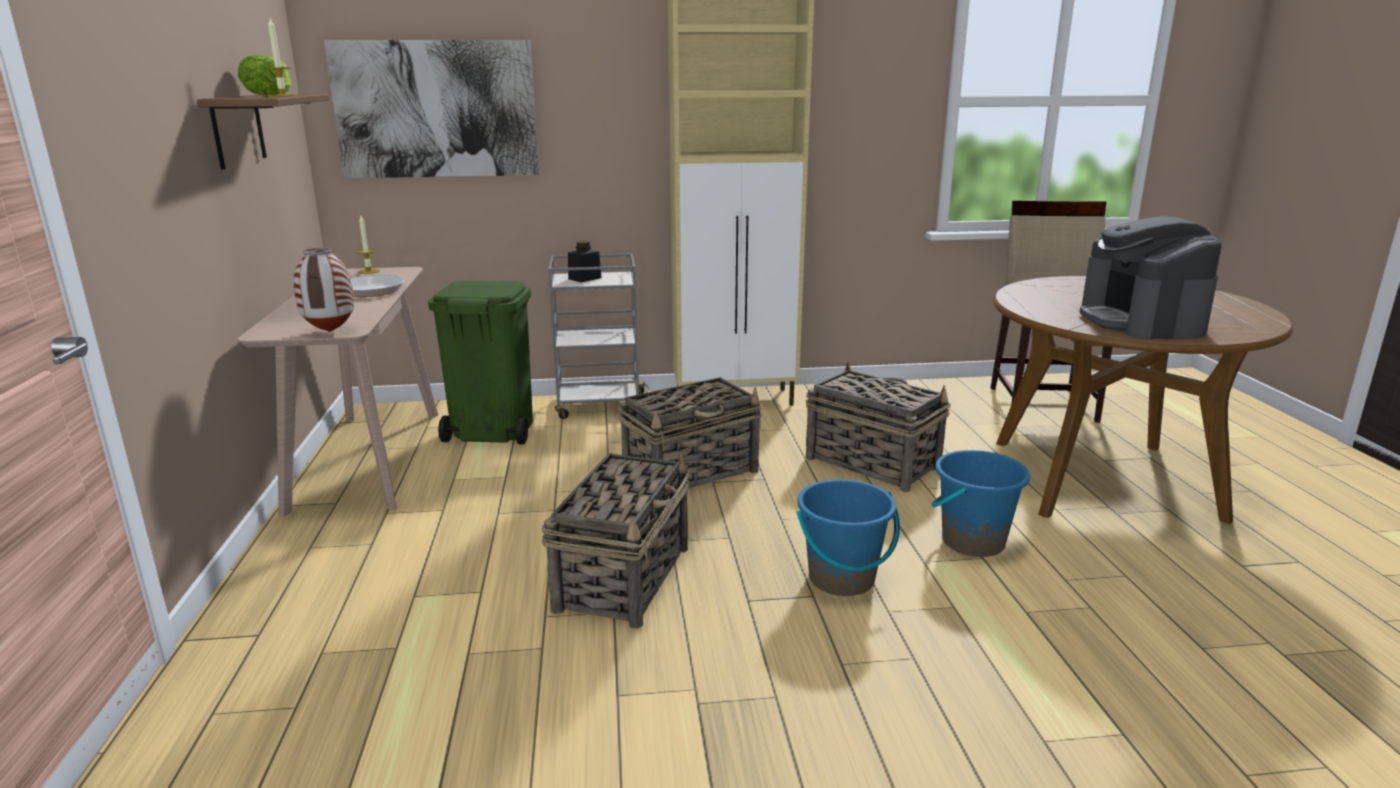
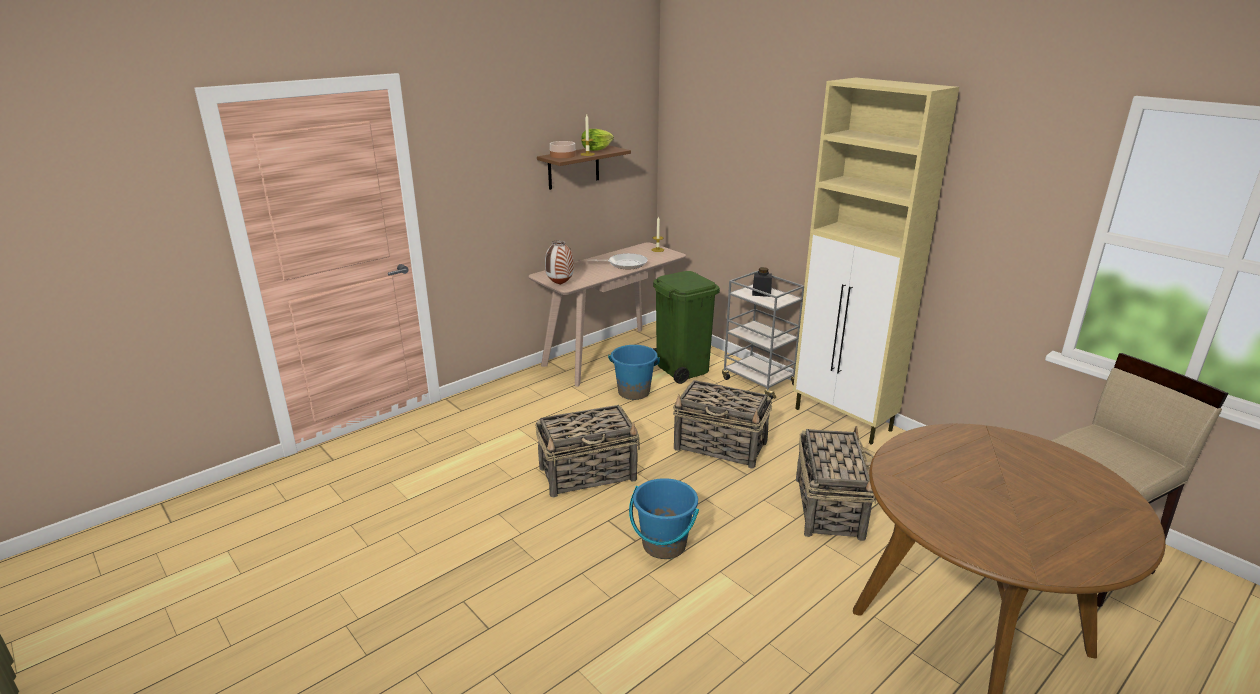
camera: 55 degrees right, 5 degrees up
picture [324,40,539,178] -> none
blue bucket [931,450,1030,557] -> blue bucket moved to [608,345,660,400]
coffee machine [1079,216,1222,340] -> none
none -> bowl [550,141,576,158]

